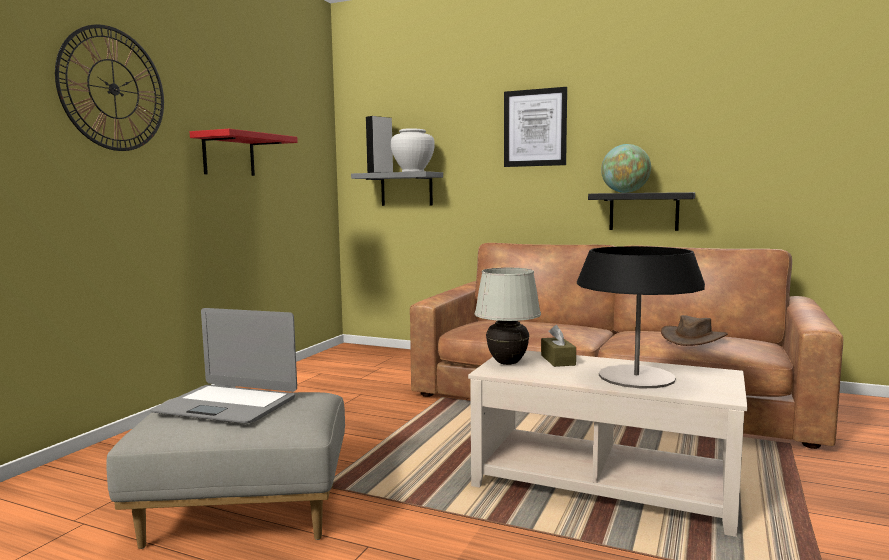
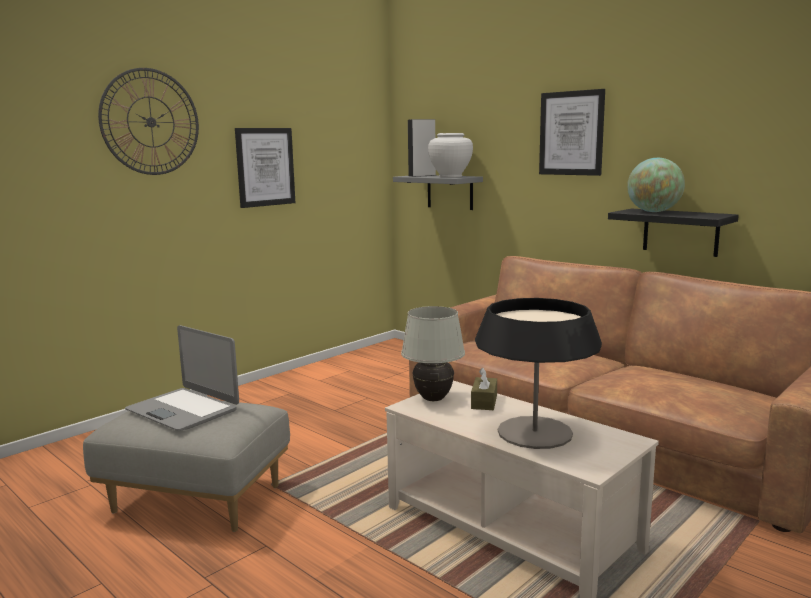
camera: 20 degrees right, 5 degrees up
red shelf [190,129,298,176] -> picture [235,128,295,208]
brown hat [661,315,728,346] -> none

